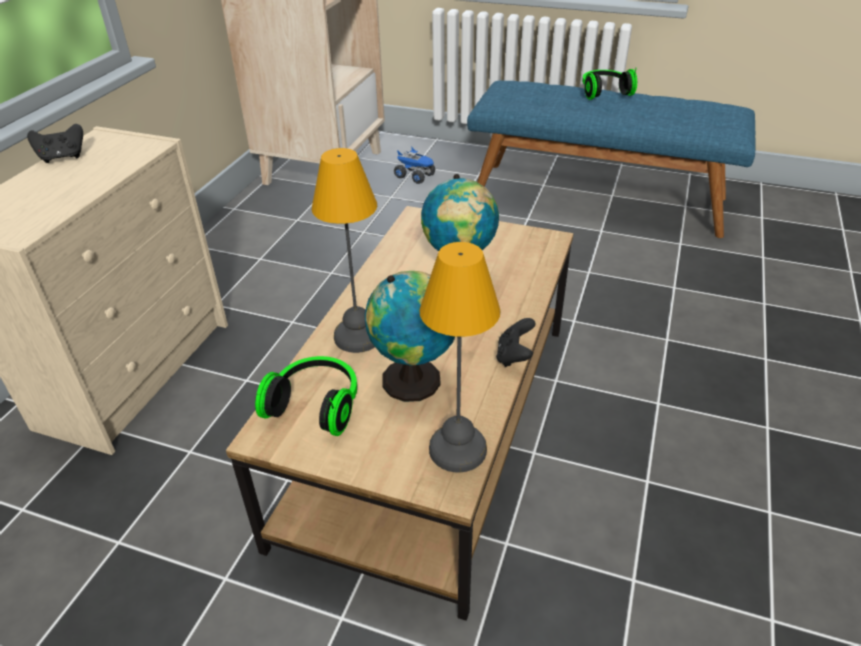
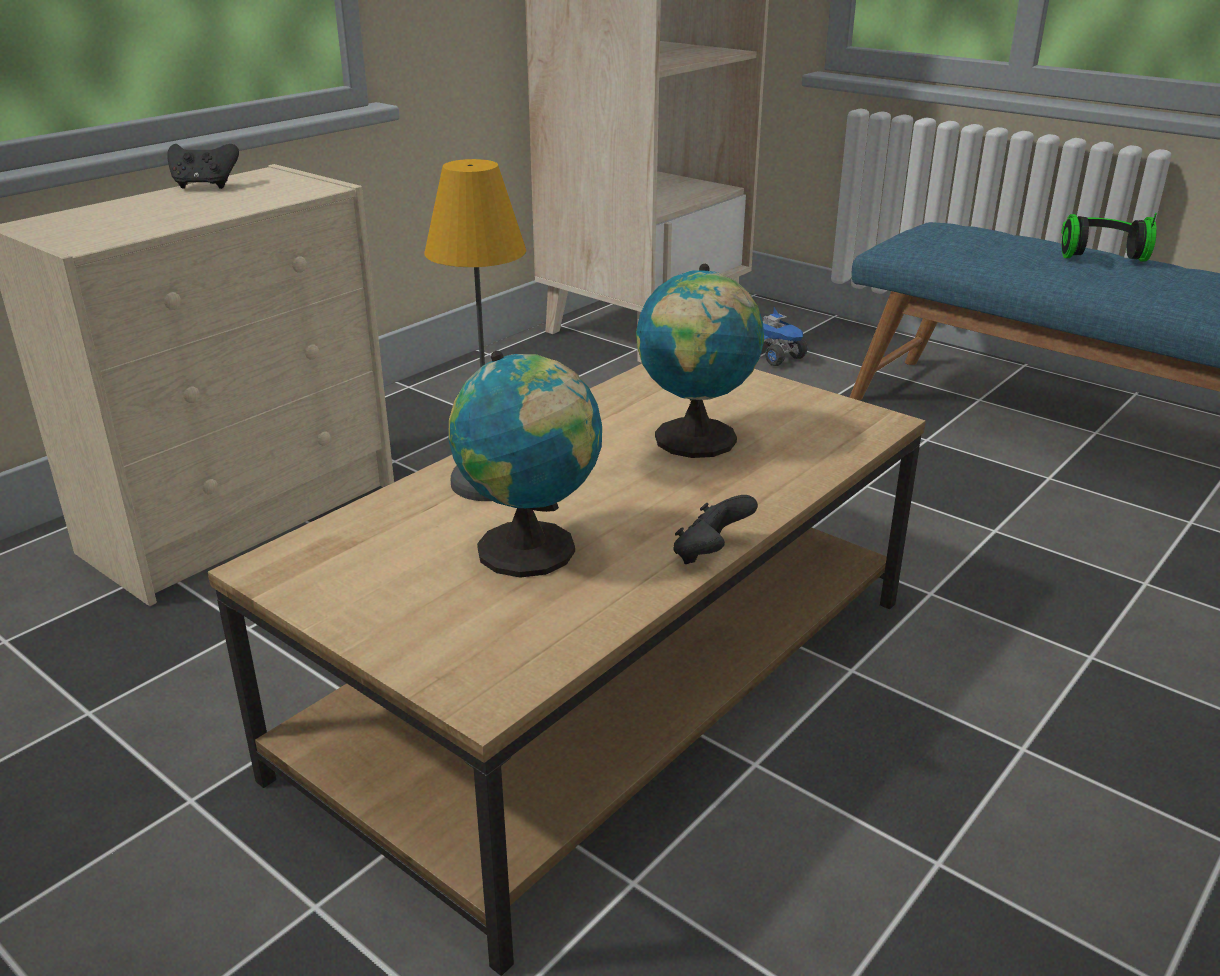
camera: 20 degrees right, 10 degrees down
headphones [255,356,357,436] -> none
table lamp [419,242,501,473] -> none

